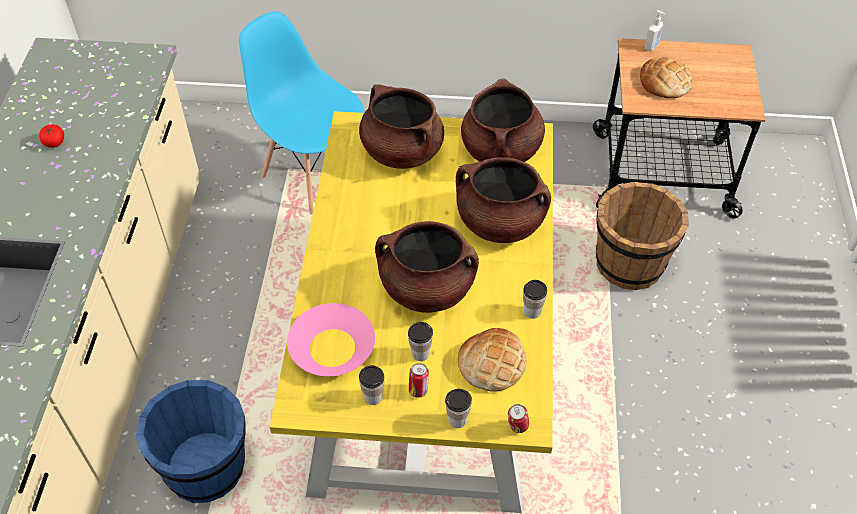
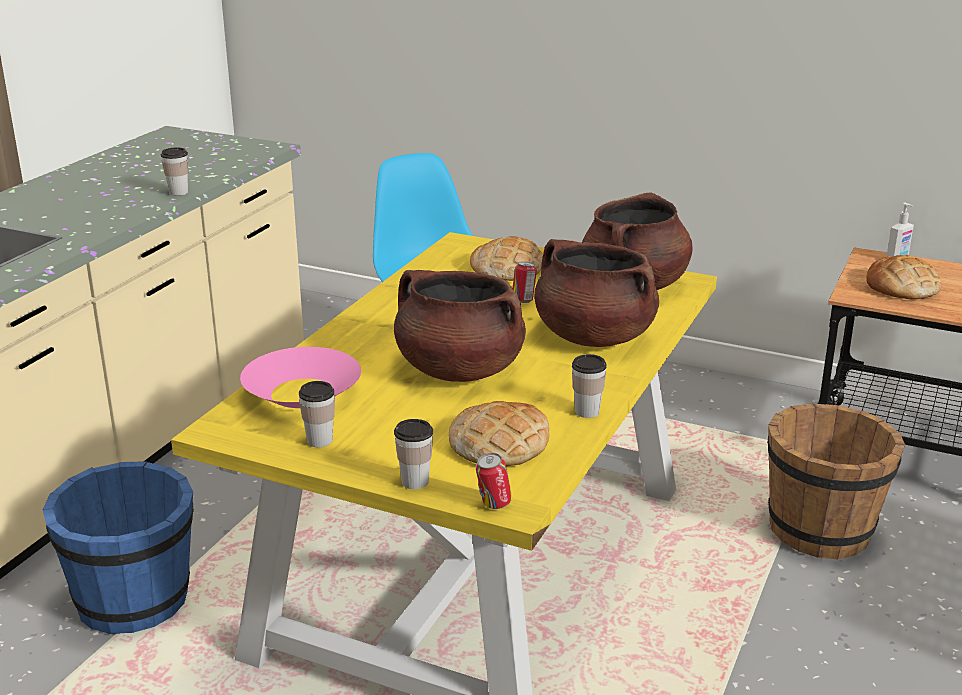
camera: 20 degrees right, 25 degrees down
tomato [39,124,64,148] -> none
brown cooking pot [359,84,444,169] -> bread [470,236,543,281]
cup [408,322,433,361] -> cup moved to [160,148,188,196]
can [409,363,429,398] -> can moved to [513,261,537,303]

